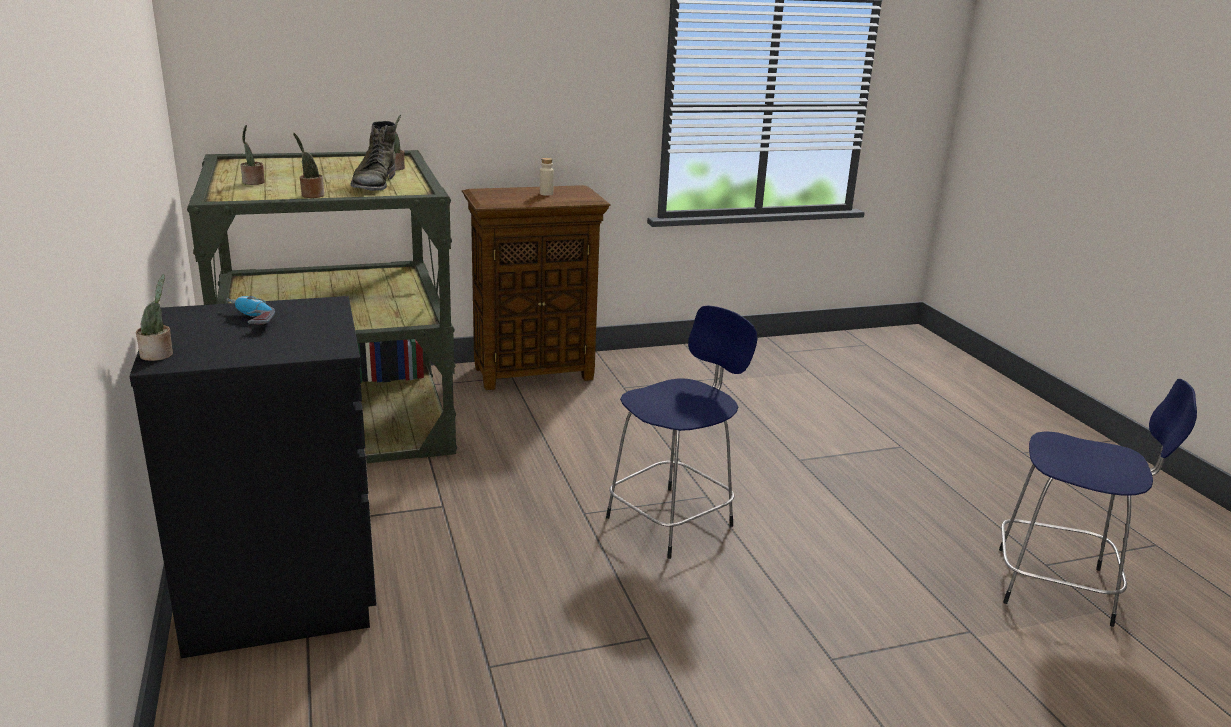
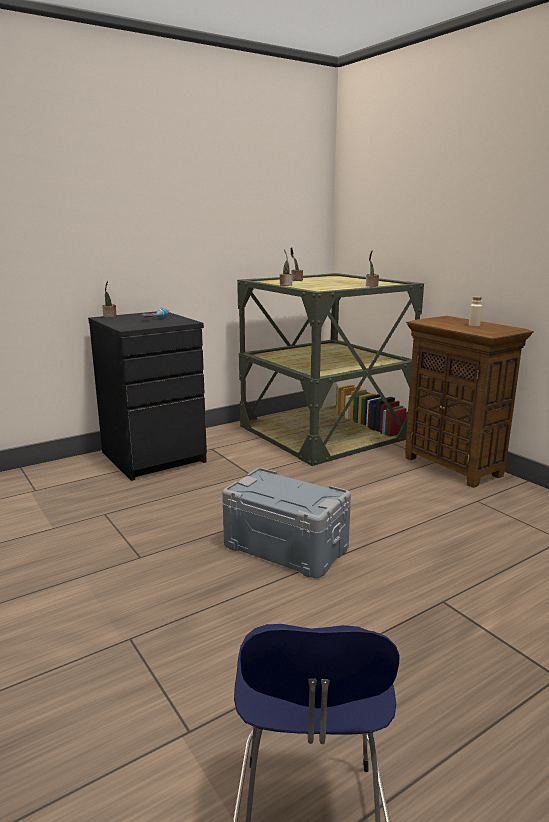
camera: 75 degrees right, 5 degrees down
green boot [350,121,396,191] -> none
blue stool [606,305,758,559] -> grey storage box [222,468,351,578]

